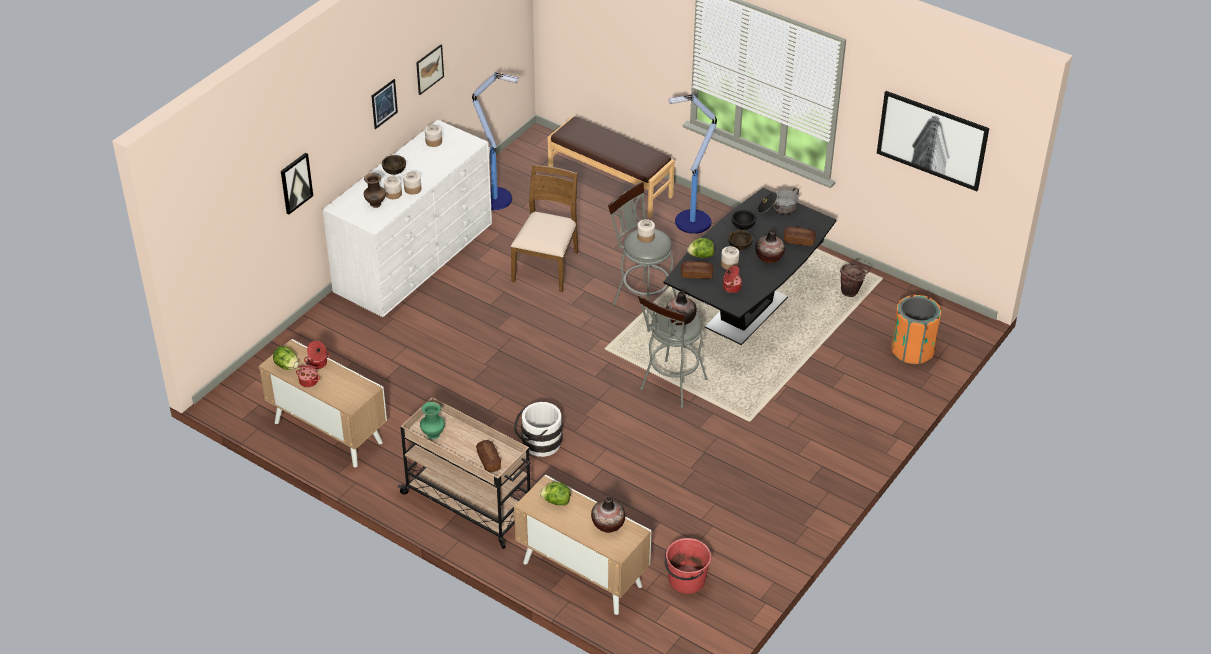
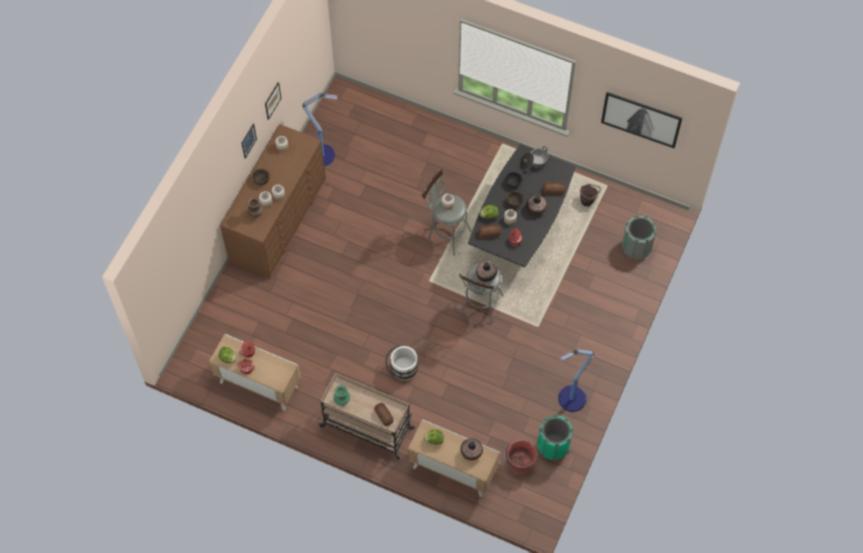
camera: 10 degrees left, 20 degrees up
picture [281,152,313,214] -> none
white dresser [323,120,492,317] -> brown dresser [220,124,326,279]
brown chair [511,164,578,292] -> none
brown bench [548,116,675,218] -> none
floor lamp [669,94,717,234] -> floor lamp moved to [558,349,594,412]
orange trash can [891,295,941,364] -> grey trash can [622,216,656,260]
none -> green trash can [537,415,573,460]

